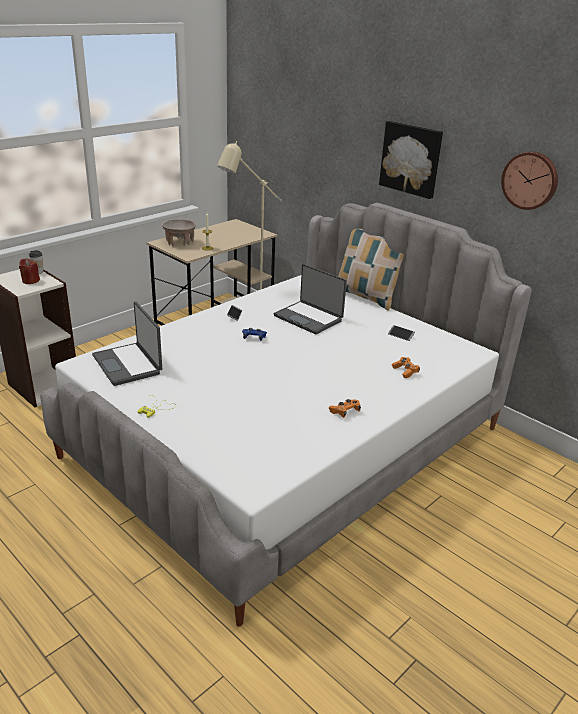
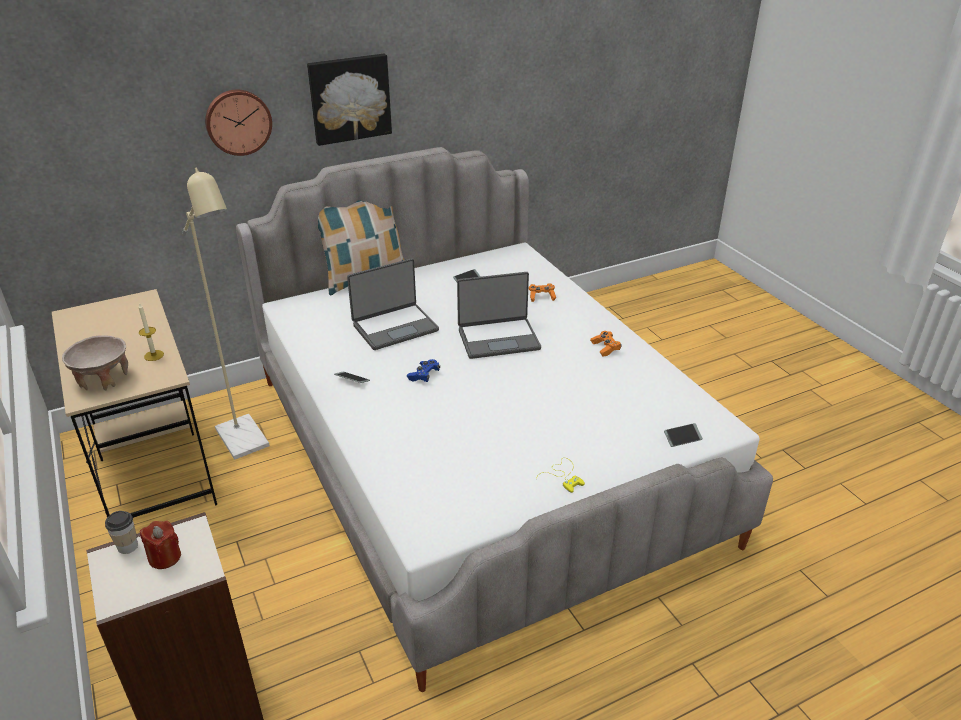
camera: 70 degrees left, 5 degrees up
laptop [92,301,162,386] -> laptop moved to [457,272,541,359]
wall clock [501,151,558,210] -> wall clock moved to [205,90,272,156]
none -> phone [664,423,703,447]

